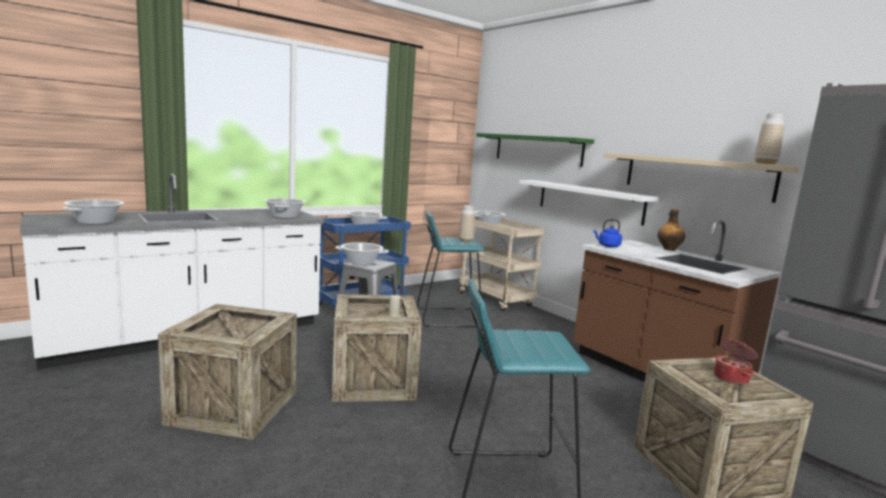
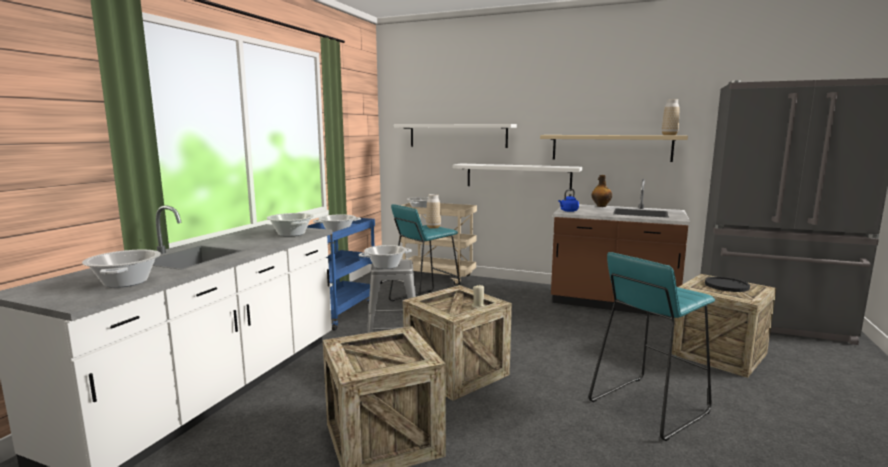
camera: 30 degrees left, 0 degrees up
green shelf [476,133,594,167] -> white shelf [394,124,517,148]
cooking pot [714,338,758,385] -> black plate [705,277,750,292]

